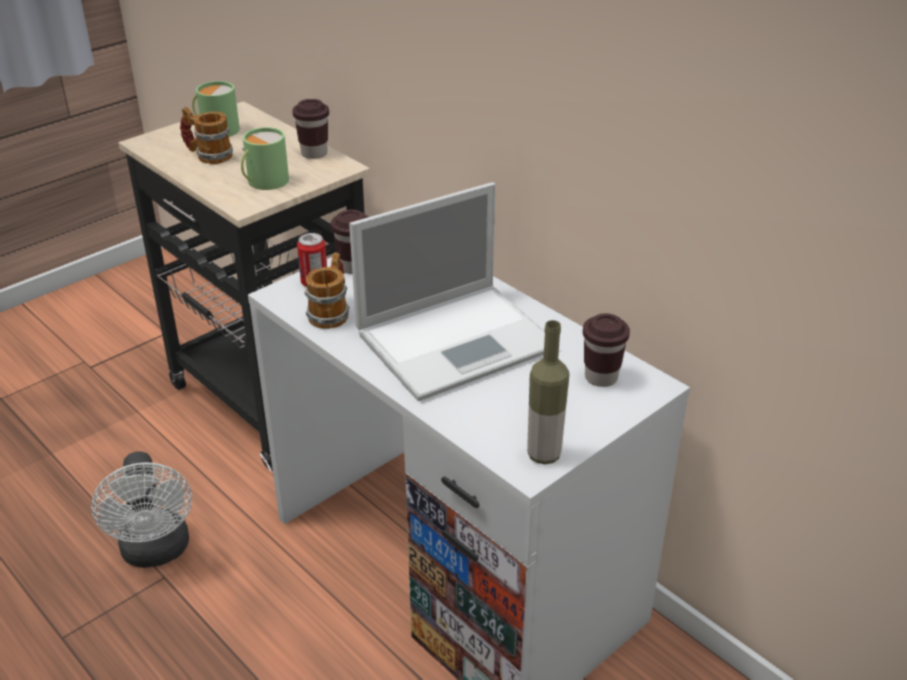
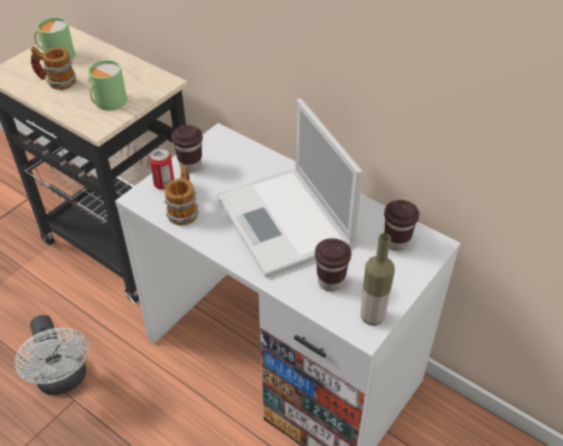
camera: 10 degrees left, 10 degrees up
brown cup [292,99,329,159] -> brown cup moved to [315,238,351,292]
laptop [349,182,545,401] -> laptop turned 105 degrees clockwise [216,99,363,278]

